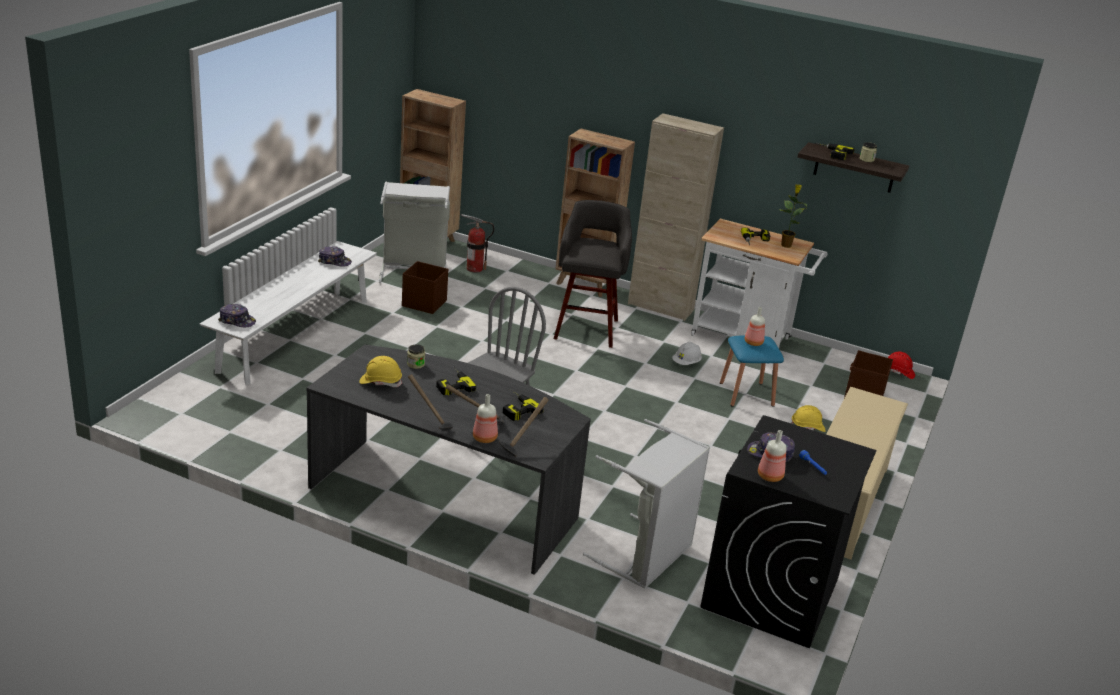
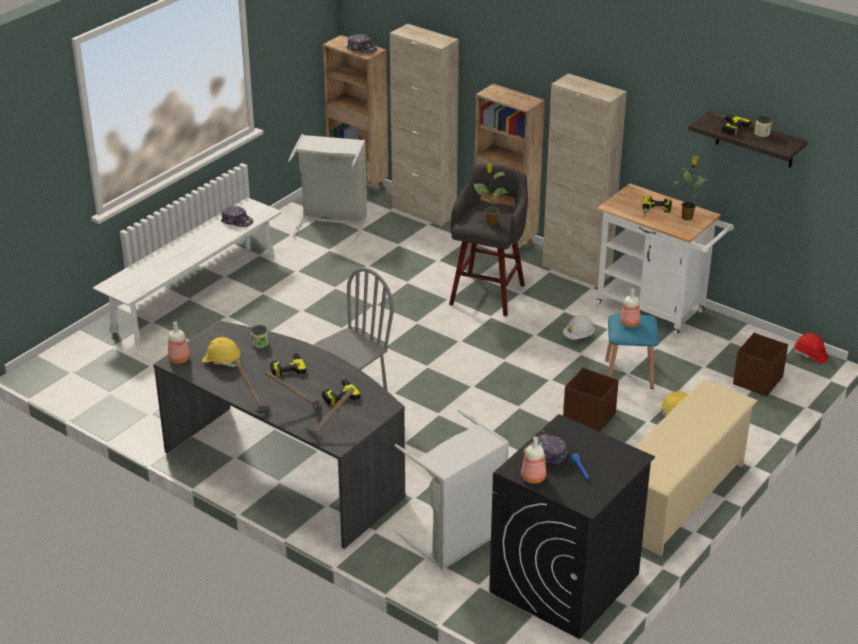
camera: 15 degrees right, 5 degrees up
cap [218,304,256,327] -> cap moved to [346,34,377,53]
brown storage box [402,261,448,314] -> brown storage box moved to [563,368,619,432]
fire extinguisher [461,214,495,273] -> none
bottle [473,394,498,443] -> bottle moved to [168,321,190,364]
none -> beige cabinet [390,24,459,227]
none -> potted plant [474,164,508,225]

